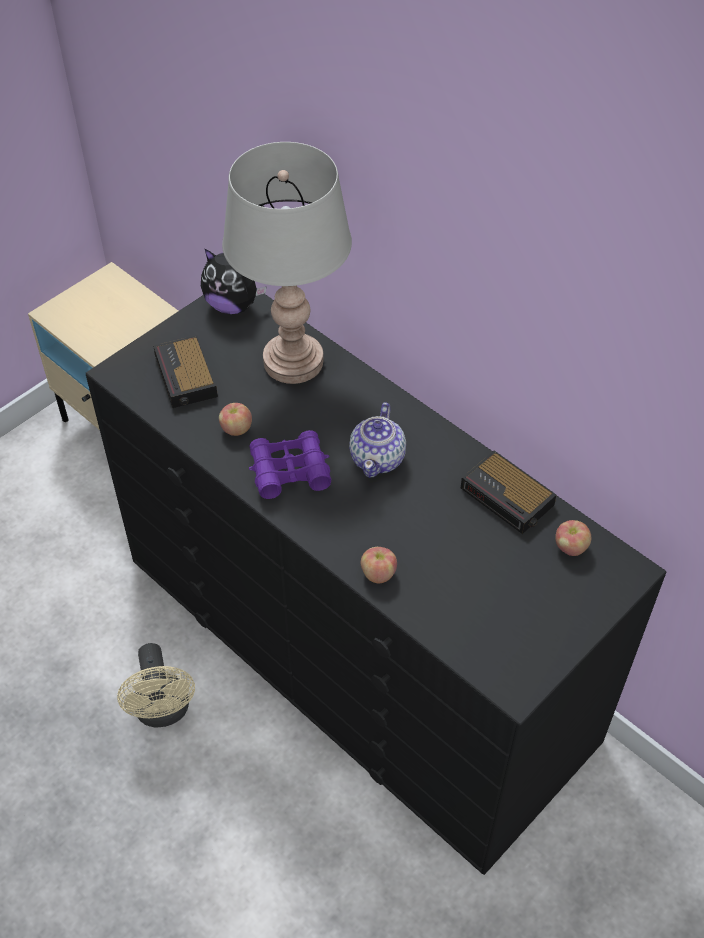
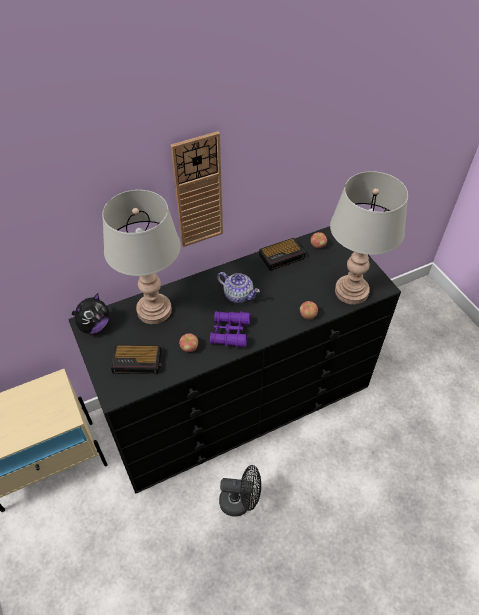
camera: 70 degrees left, 0 degrees up
beige fan [117,643,195,727] -> black fan [219,465,261,517]
none -> wall clock [171,131,223,247]
none -> grey table lamp [330,171,408,305]

